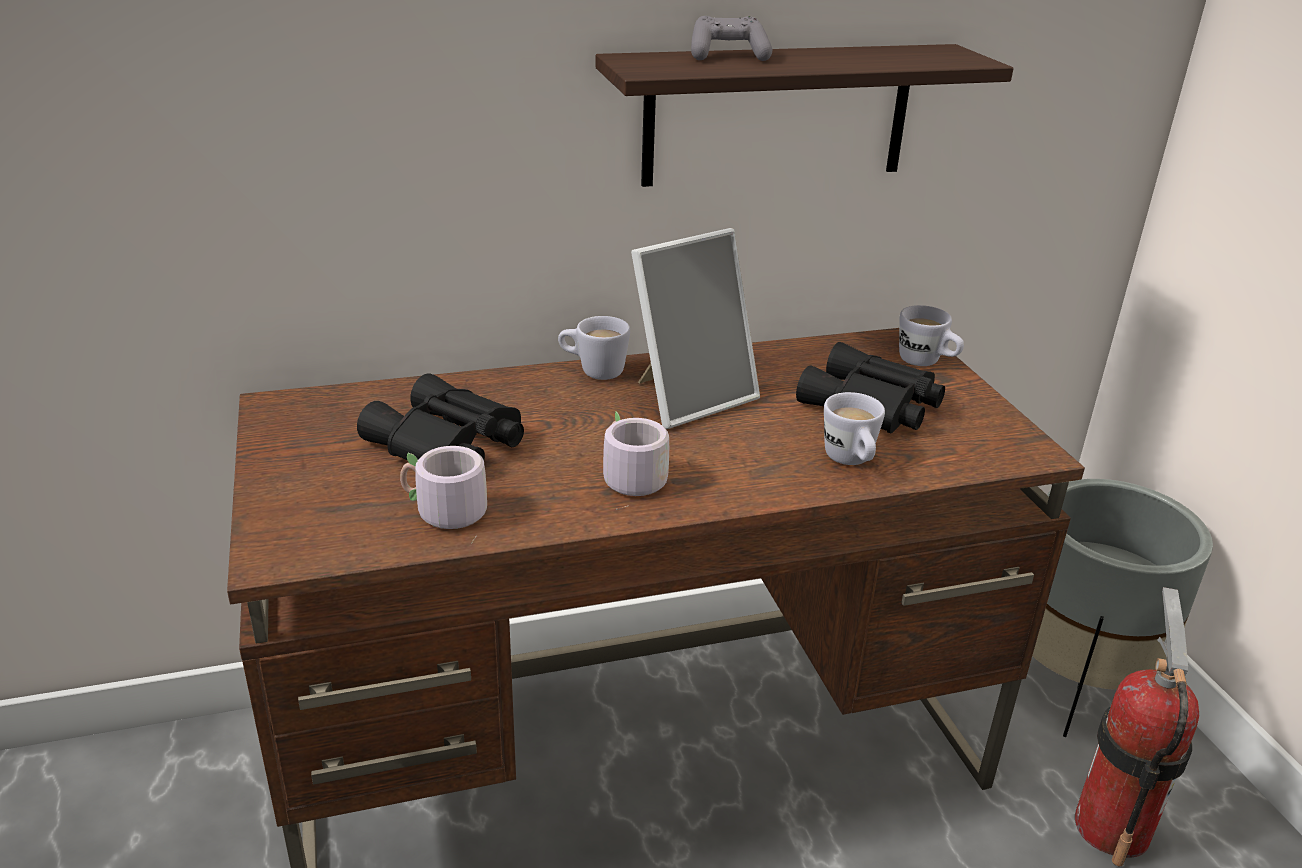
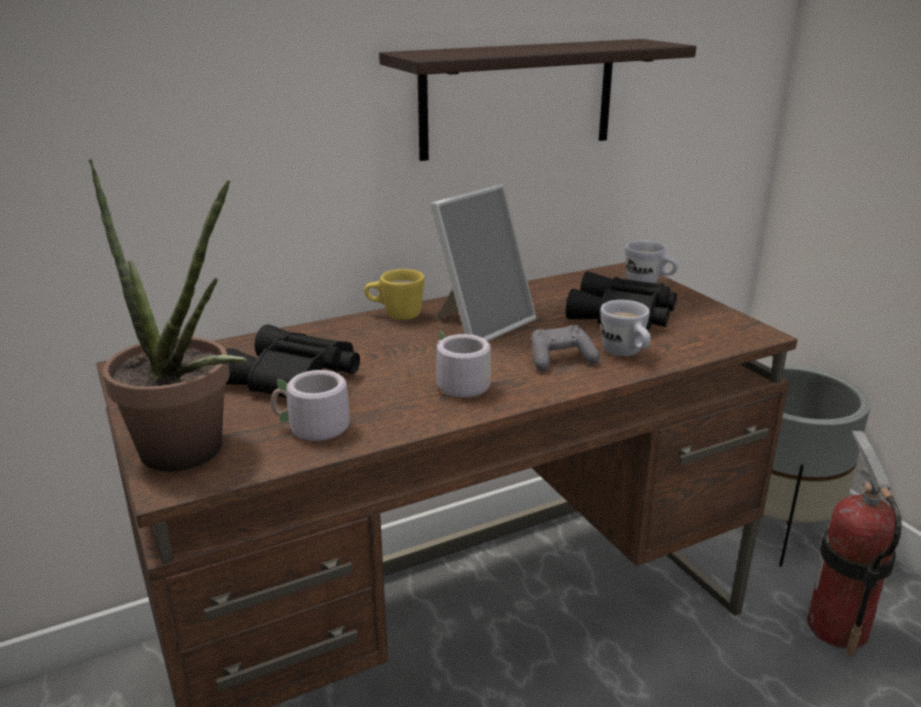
camera: 10 degrees left, 5 degrees down
white mug [558,316,630,380] -> yellow mug [364,269,425,320]
grey game controller [691,16,772,61] -> grey game controller moved to [531,325,600,371]
none -> potted plant [89,158,246,472]

